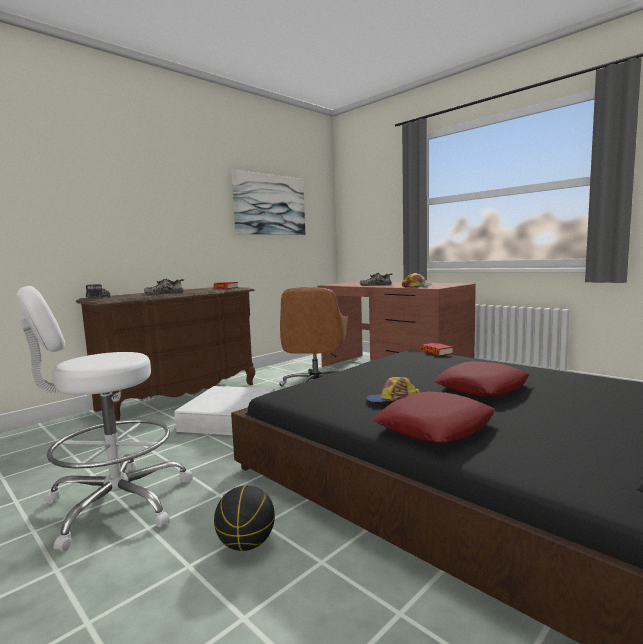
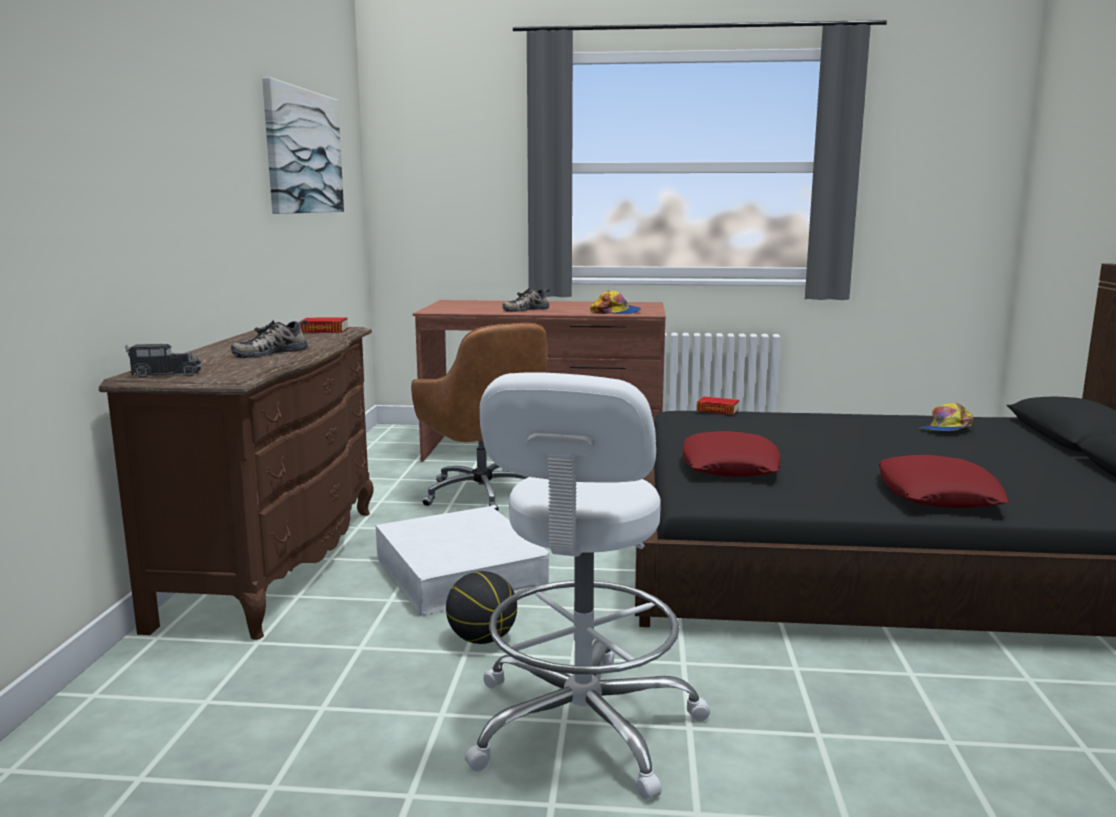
camera: 40 degrees left, 5 degrees up
basketball [214,485,275,551] -> basketball moved to [446,571,517,644]
cap [366,377,420,402] -> cap moved to [920,403,973,431]
red pillow [434,361,529,396] -> red pillow moved to [683,431,781,477]

